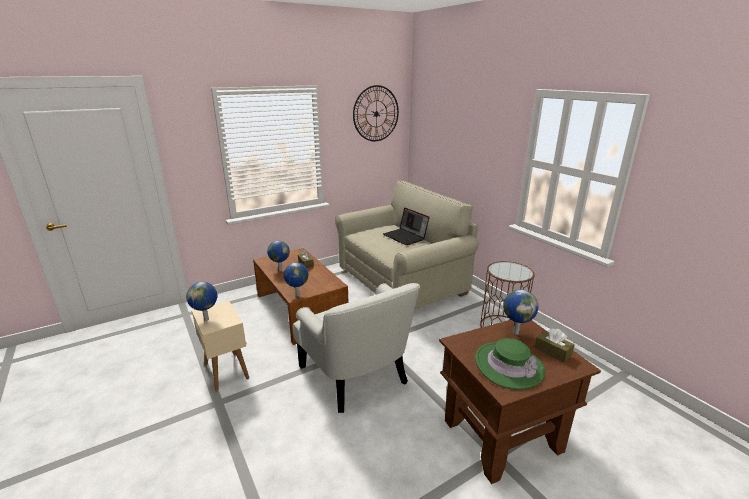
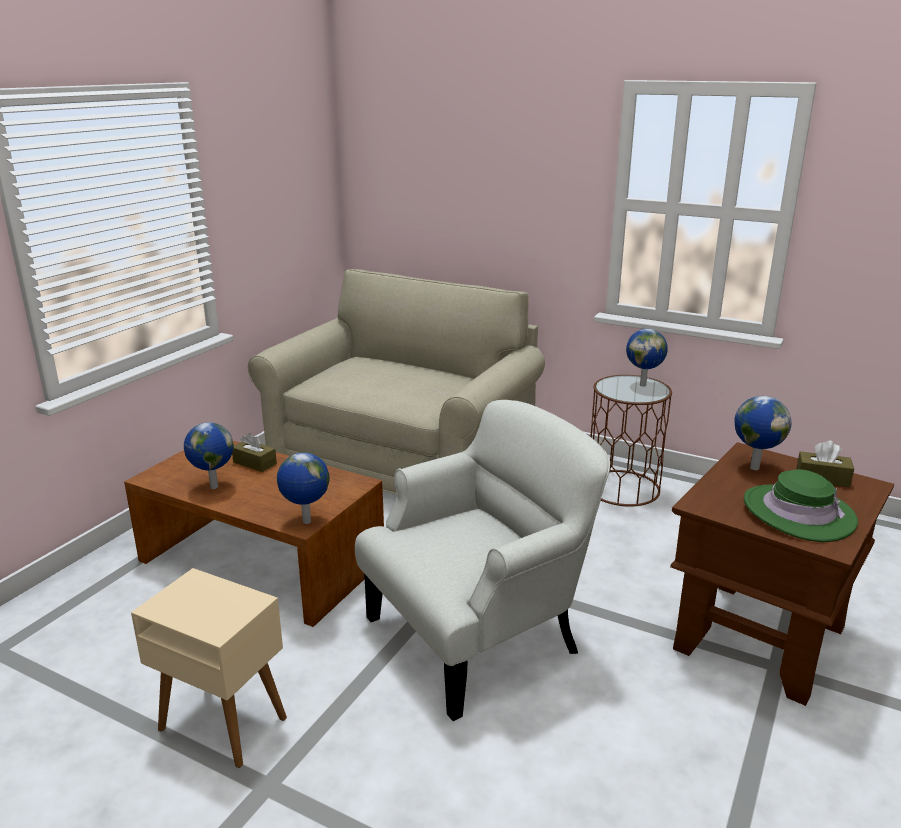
camera: 30 degrees left, 0 degrees up
globe [186,282,218,321] -> globe moved to [626,329,668,387]
white armchair [293,283,421,413] -> white armchair turned 60 degrees counterclockwise [355,400,610,721]
wall clock [353,85,399,142] -> none
laptop [383,208,429,245] -> none

